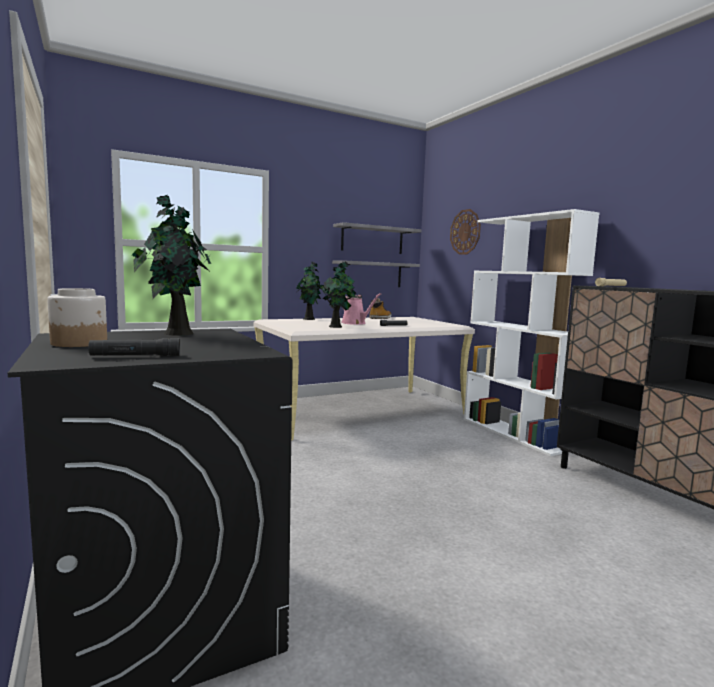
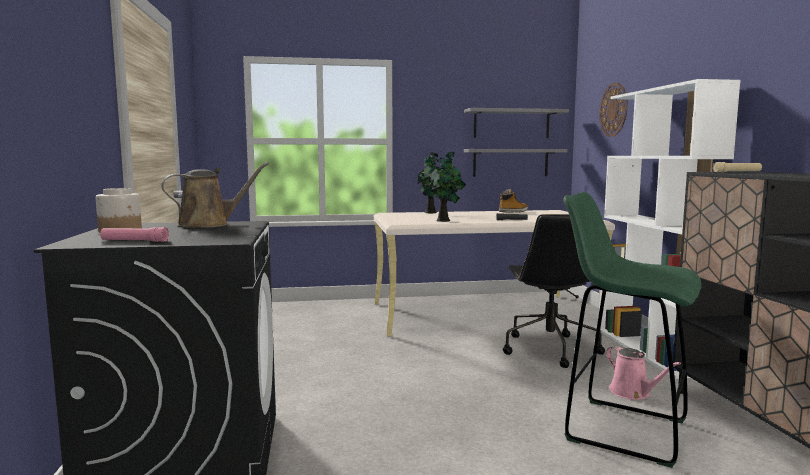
camera: 20 degrees right, 0 degrees up
black flashlight [88,338,180,356] -> pink flashlight [100,227,169,242]
potted plant [132,195,211,336] -> brown watering can [162,162,269,227]
pink watering can [342,293,381,325] -> pink watering can moved to [606,346,681,400]
none -> black office chair [503,214,605,368]
none -> green stool [563,192,702,468]

